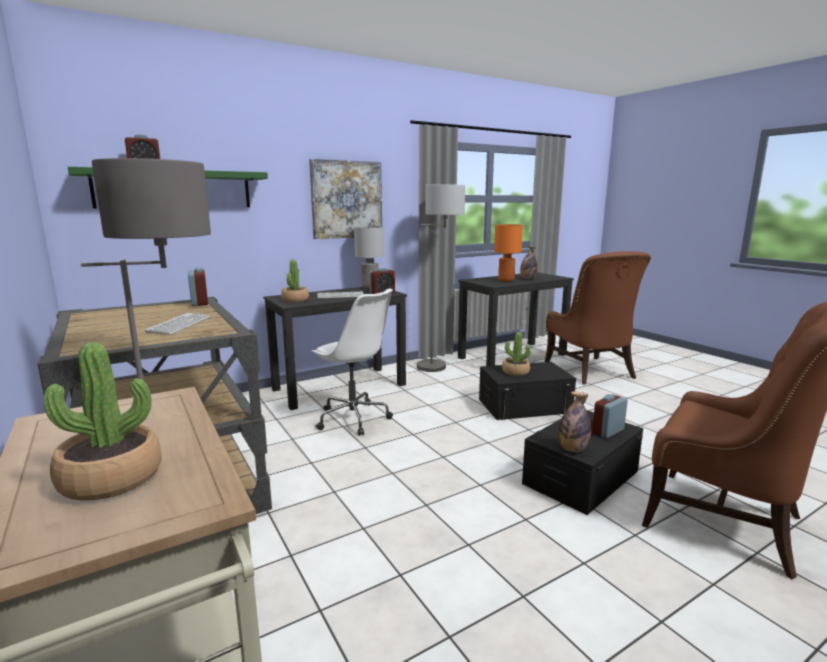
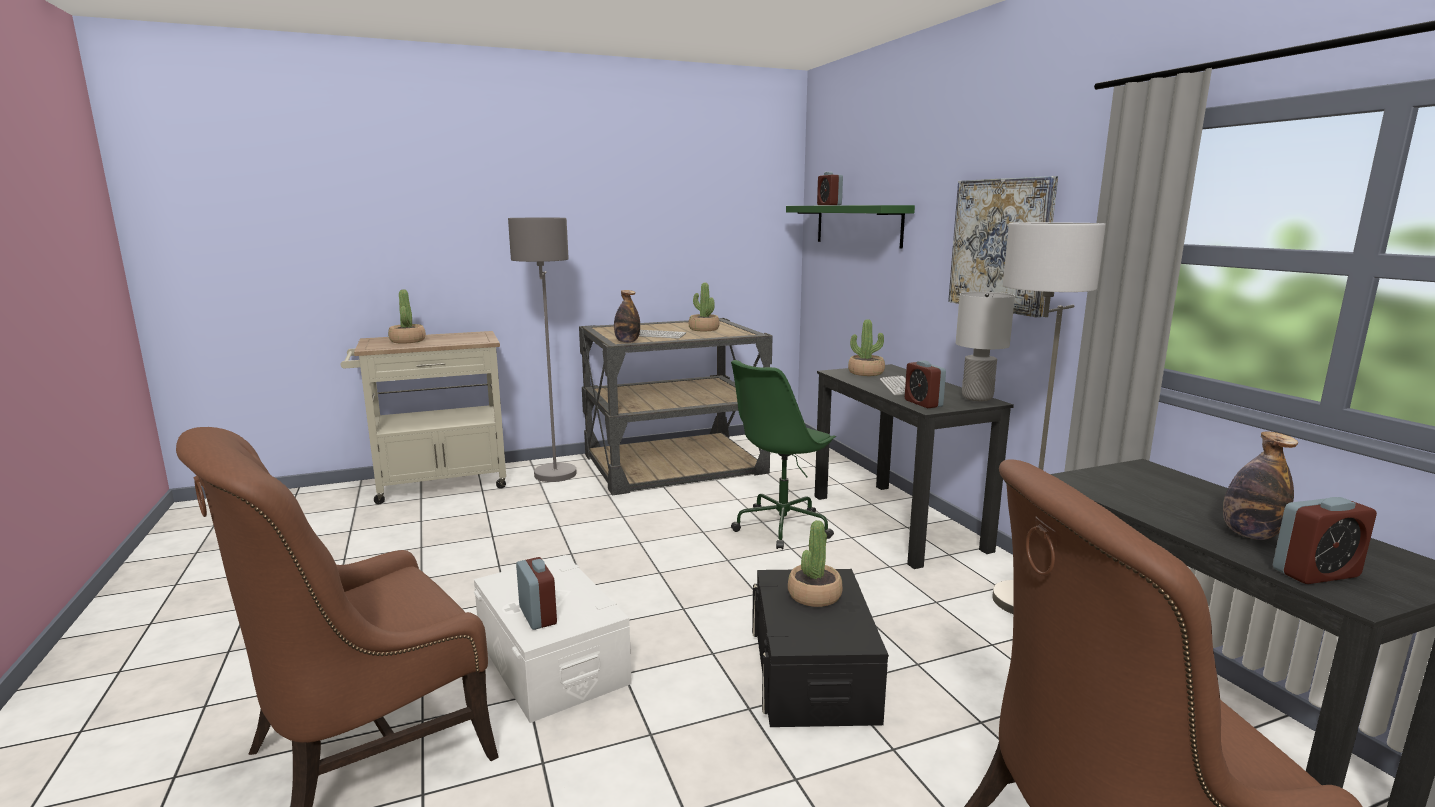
camera: 100 degrees right, 0 degrees up
alarm clock [188,268,208,306] -> alarm clock moved to [1273,497,1377,584]
white office chair [311,288,393,436] -> green office chair [731,360,836,549]
orange table lamp [494,224,523,282] -> none
black storage box [522,410,643,515] -> white storage box [474,555,632,723]
bottle [558,391,591,452] -> bottle moved to [614,290,640,343]
none -> potted plant [689,283,720,331]

